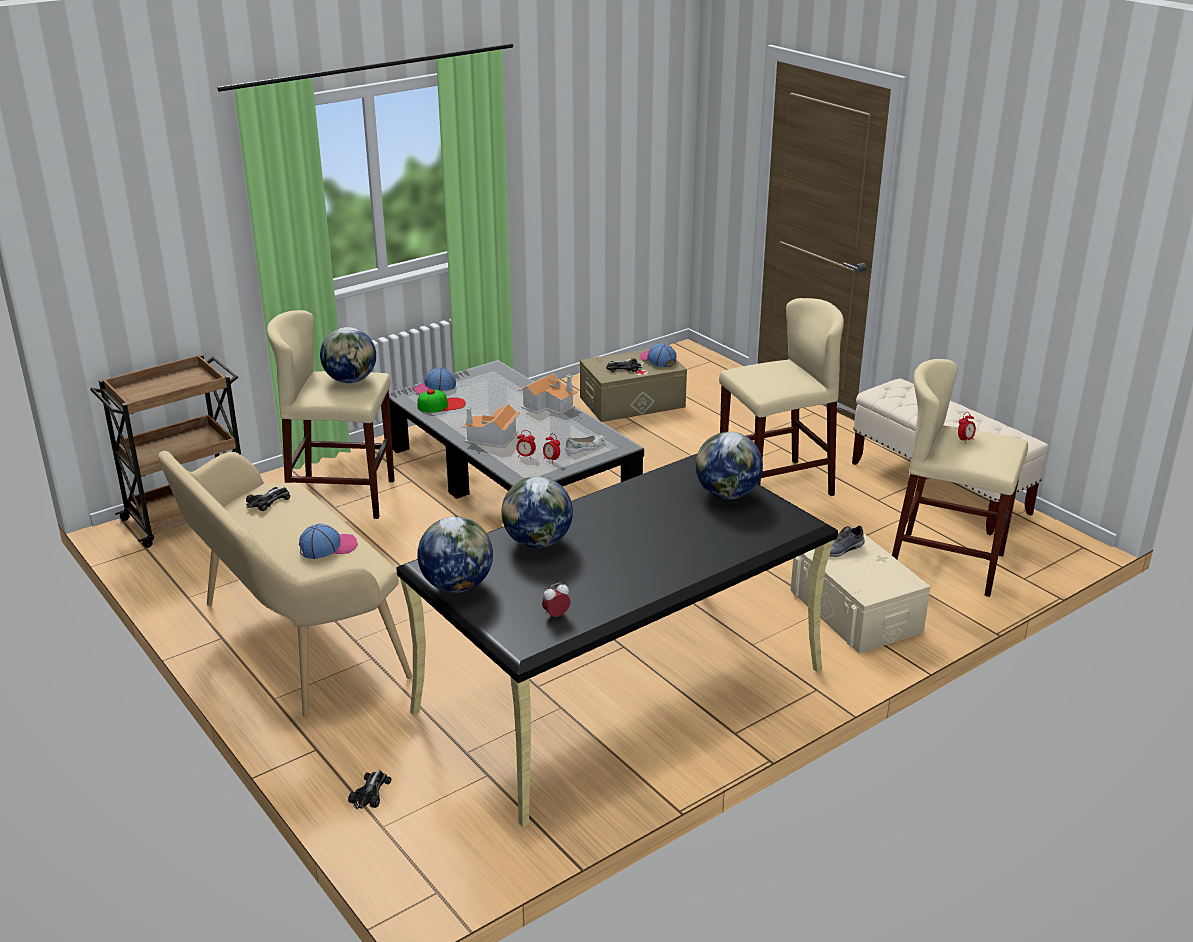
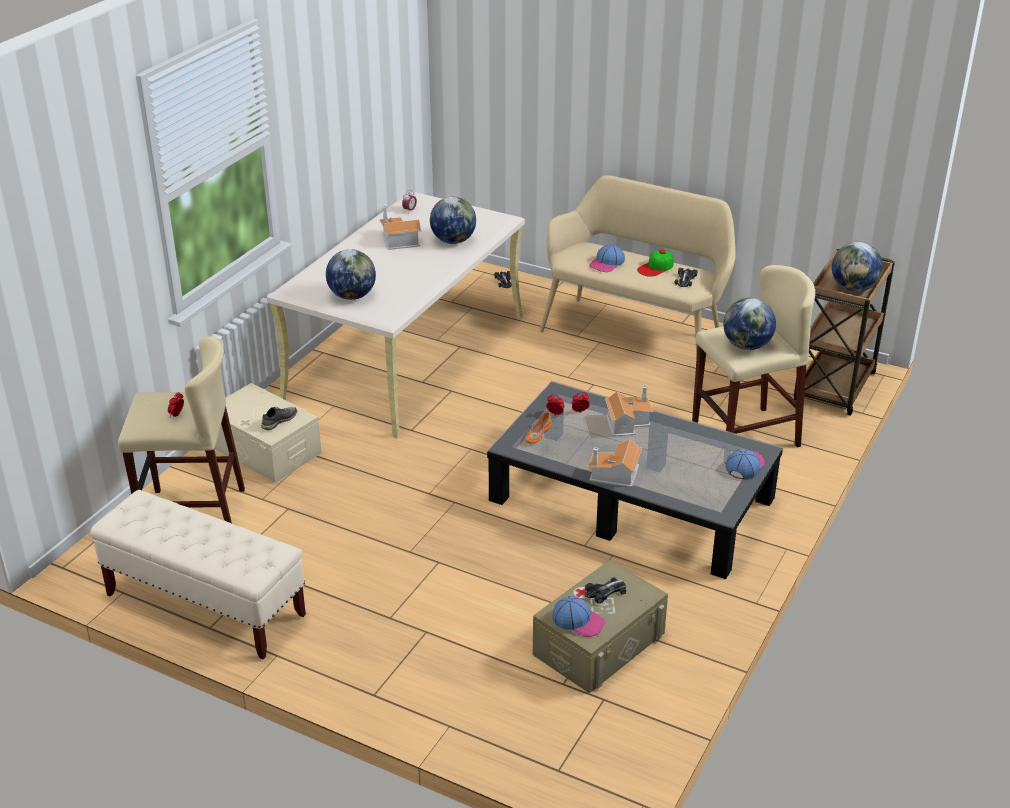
camera: 155 degrees right, 5 degrees up
black desk [396,453,838,827] -> beige desk [267,192,525,439]
cap [417,389,466,413] -> cap moved to [637,250,674,277]
globe [417,517,493,593] -> globe moved to [832,242,883,292]
white shoe [565,435,605,454] -> orange shoe [525,412,552,444]
beige stool [719,298,844,496] -> none
none -> toy house [380,206,421,250]

